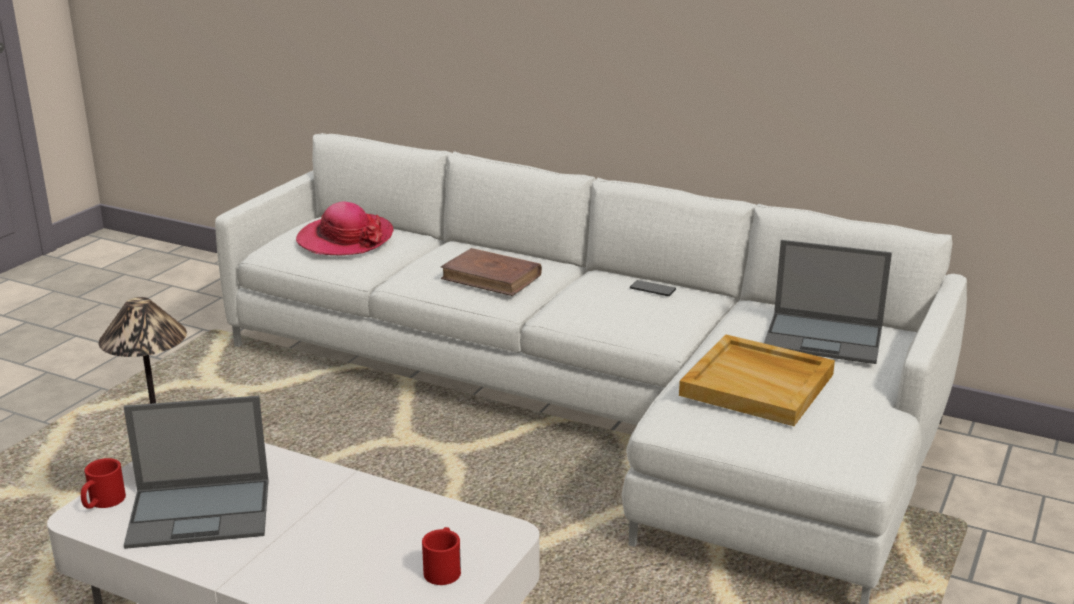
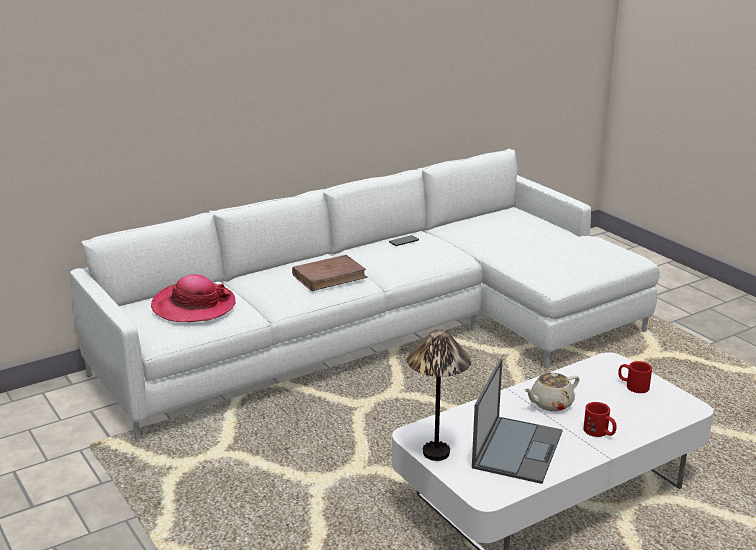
camera: 60 degrees left, 0 degrees up
red mug [81,458,126,509] -> red mug moved to [583,402,616,437]
beige tray [679,334,835,426] -> none
laptop [764,240,892,364] -> none
none -> beige teapot [524,372,580,411]

